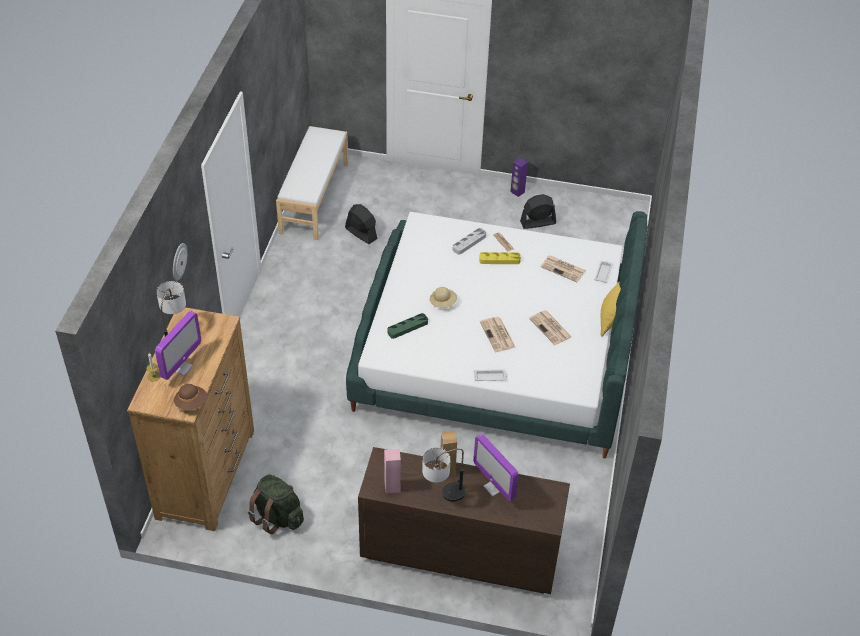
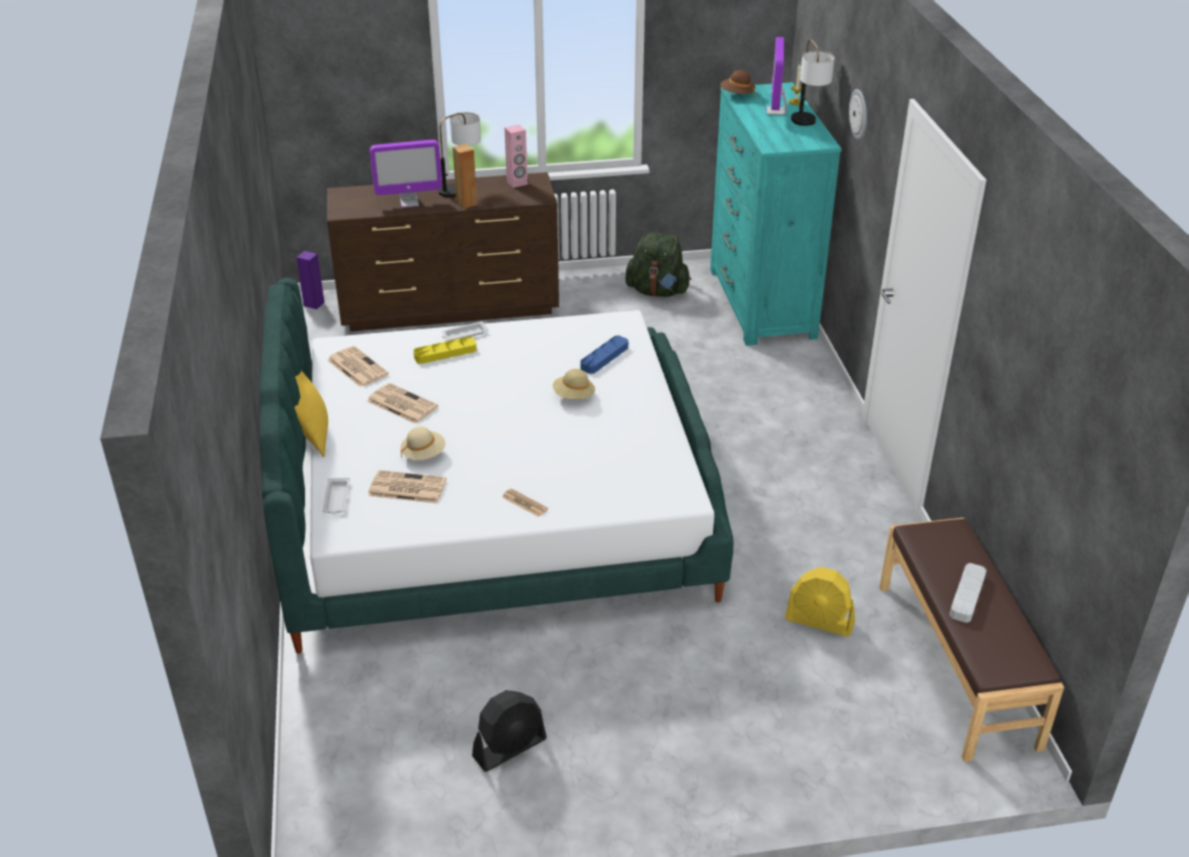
camera: 160 degrees right, 10 degrees down
brown dresser [127,307,254,531] -> turquoise dresser [710,82,842,346]
white bench [276,126,348,240] -> brown bench [879,518,1064,762]
black fan [345,204,378,244] -> yellow fan [785,567,855,636]
green tray [387,313,428,339] -> blue tray [580,336,628,374]
grey tray [453,228,486,255] -> grey tray moved to [949,563,987,623]
monitor [473,434,519,501] -> monitor turned 135 degrees clockwise [370,140,442,208]
yellow tray [479,252,521,264] -> yellow tray moved to [413,337,477,364]
newspaper [480,317,516,352] -> newspaper moved to [327,346,389,387]
purple speaker [510,158,528,197] -> purple speaker moved to [297,251,324,309]
none -> beige hat [401,426,446,460]

